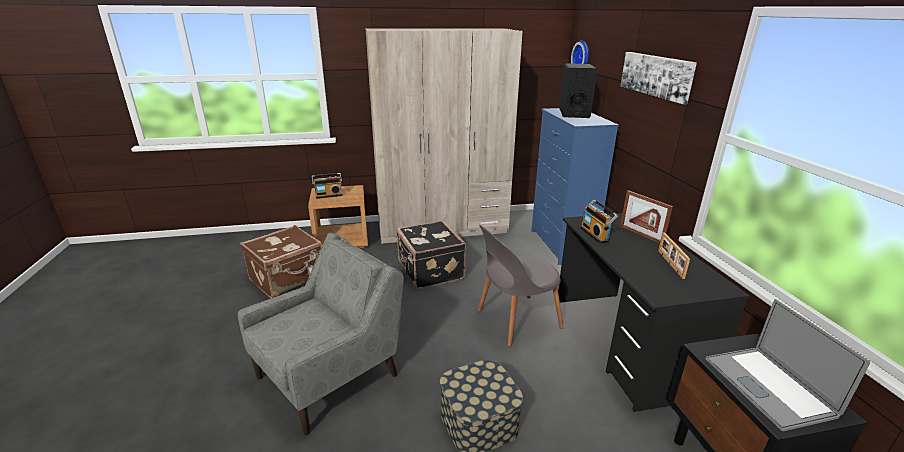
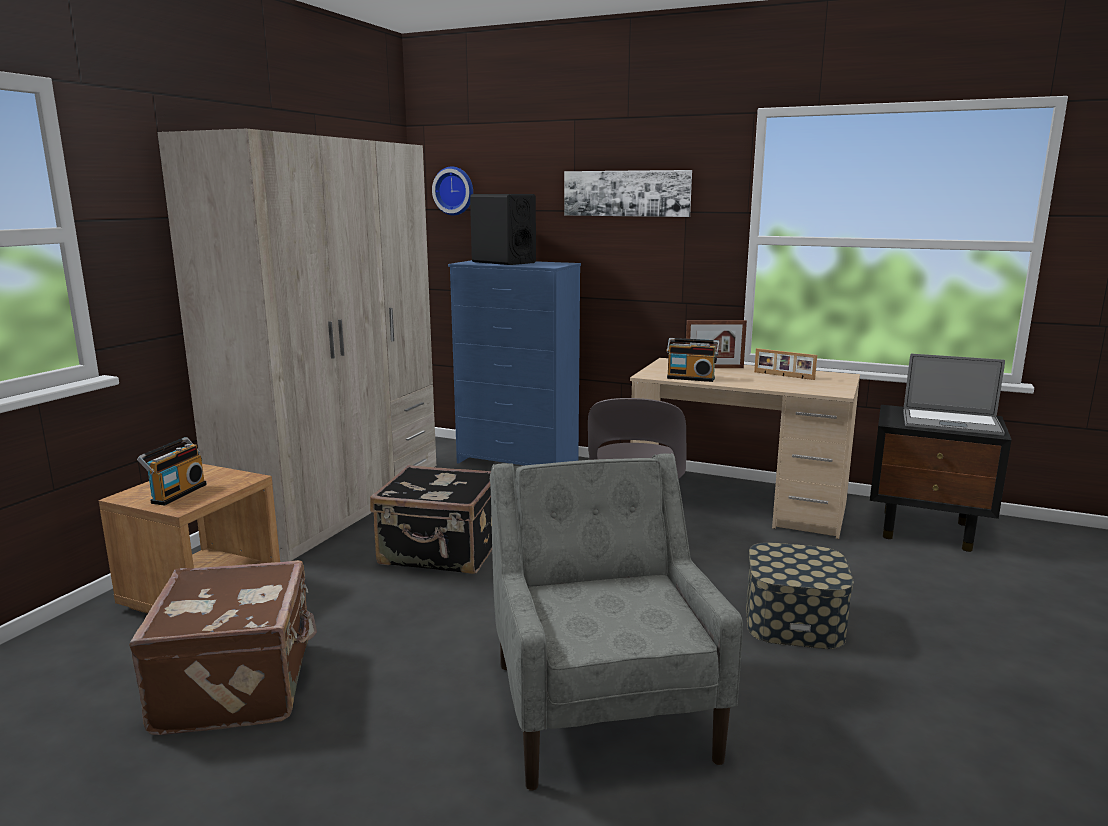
camera: 55 degrees left, 10 degrees down
black desk [558,213,750,412] -> beige desk [630,358,860,539]

